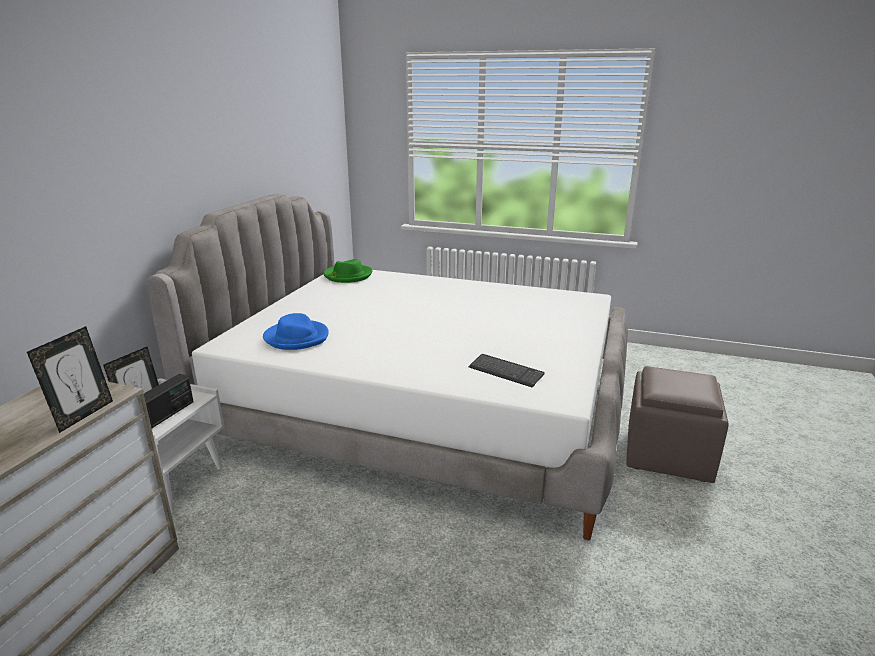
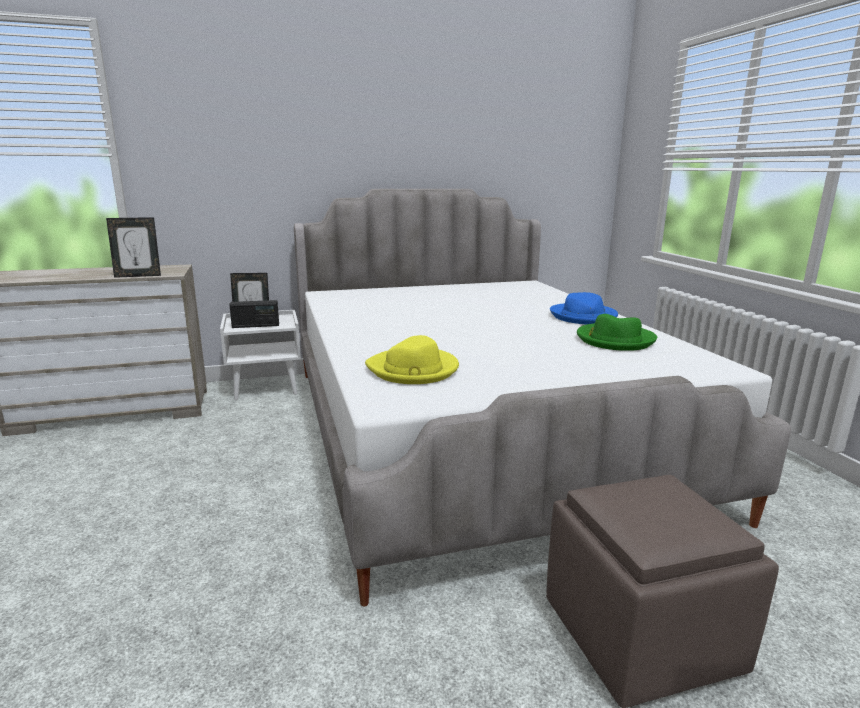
camera: 55 degrees right, 5 degrees down
blue hat [263,313,329,350] -> blue hat moved to [550,292,618,325]
green hat [323,259,373,283] -> green hat moved to [577,314,657,351]
keyboard [468,354,545,388] -> yellow hat [365,335,459,384]

